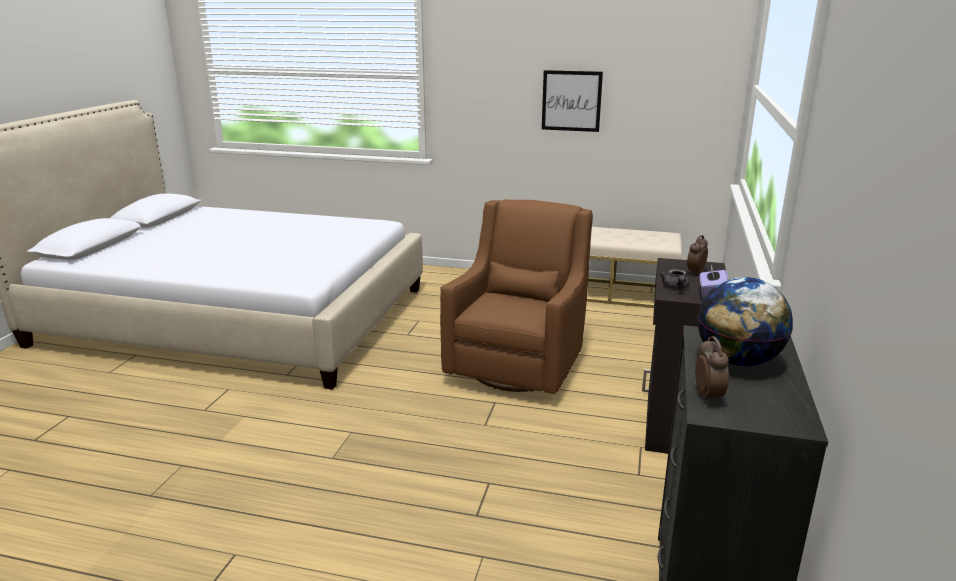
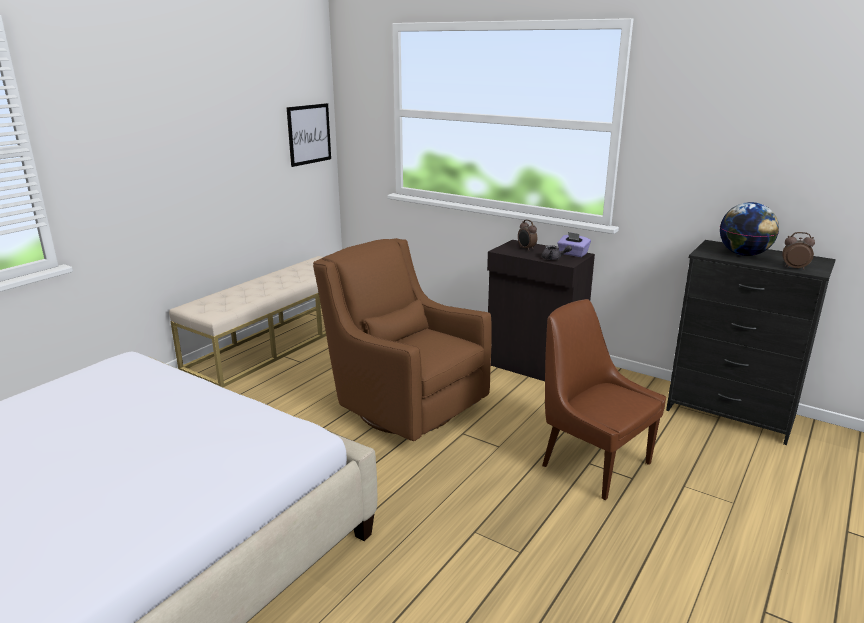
camera: 70 degrees left, 0 degrees up
picture [542,70,603,132] -> picture moved to [287,103,331,167]
none -> brown chair [542,299,666,500]

